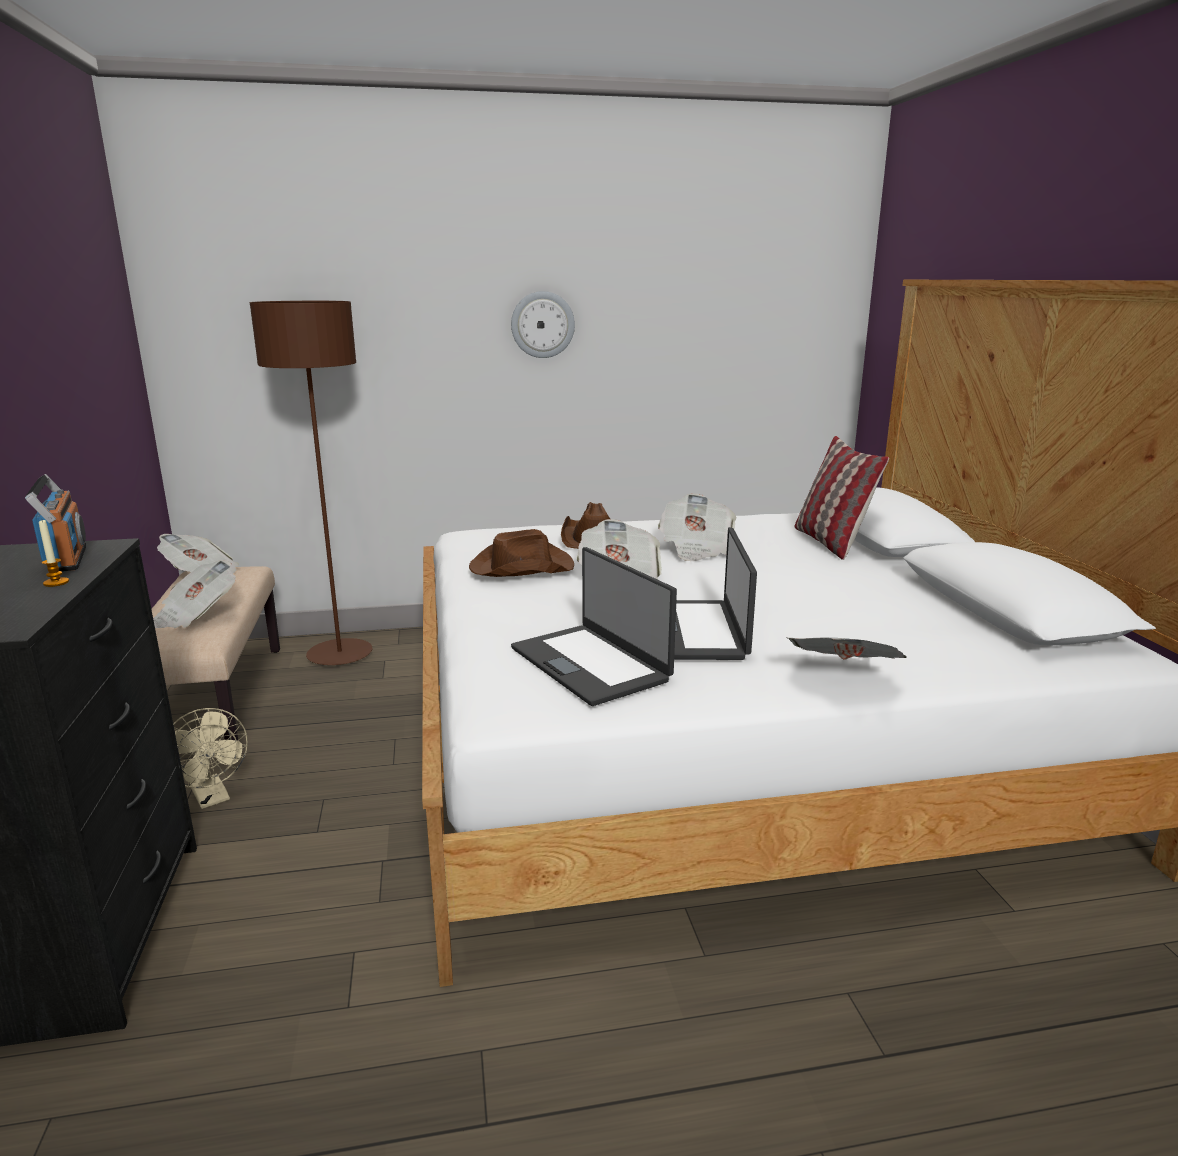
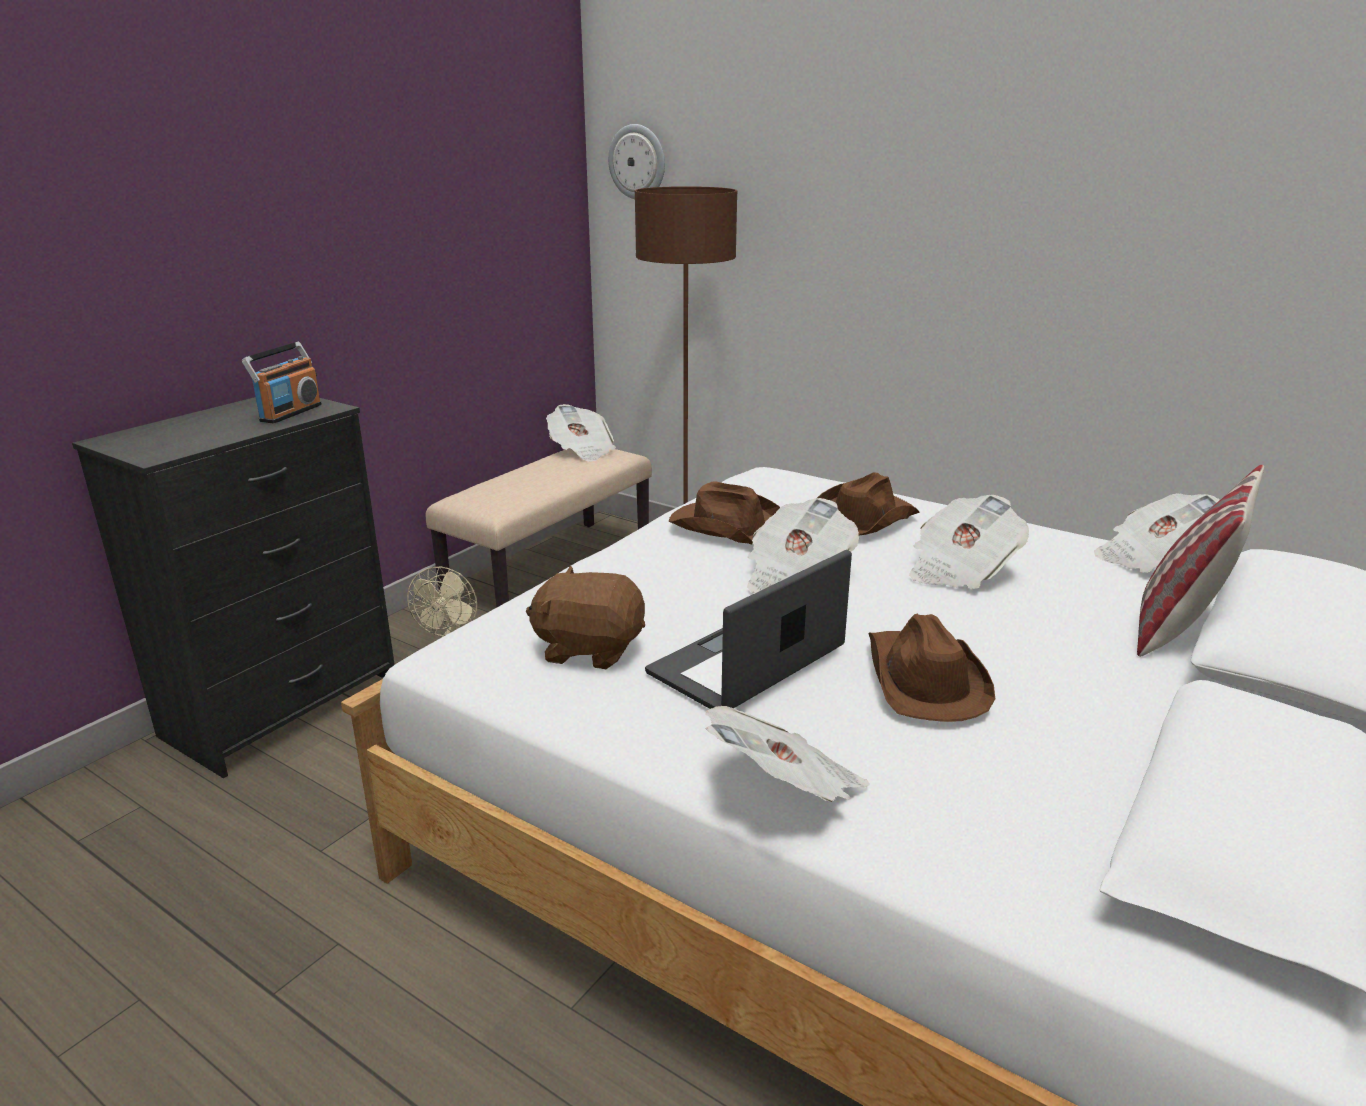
camera: 45 degrees right, 5 degrees up
candle [39,520,69,587] -> none
newspaper [153,560,236,628] -> newspaper moved to [1094,493,1220,573]
wall clock [511,291,575,358] -> wall clock moved to [608,124,665,199]
laptop [511,547,677,706] -> brown plush toy [526,566,645,669]
none -> brown hat [868,614,995,722]

